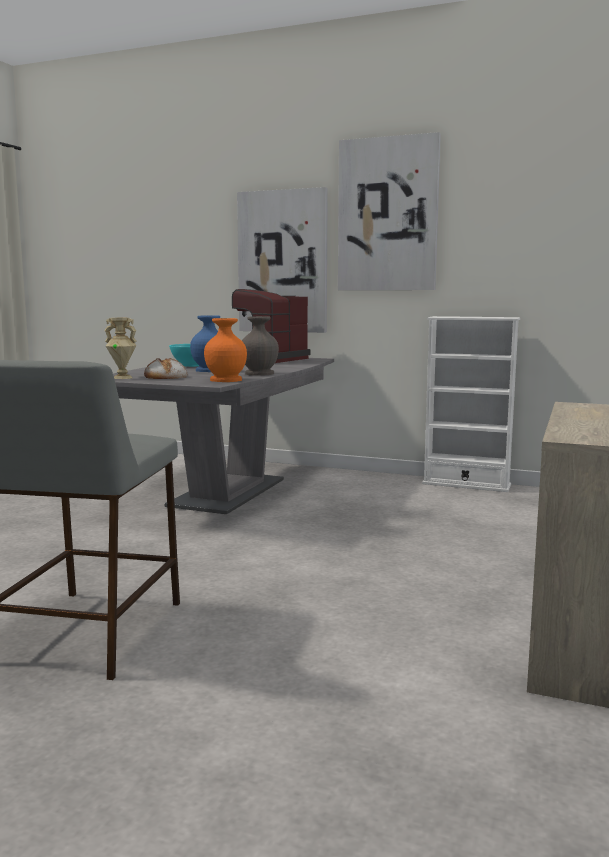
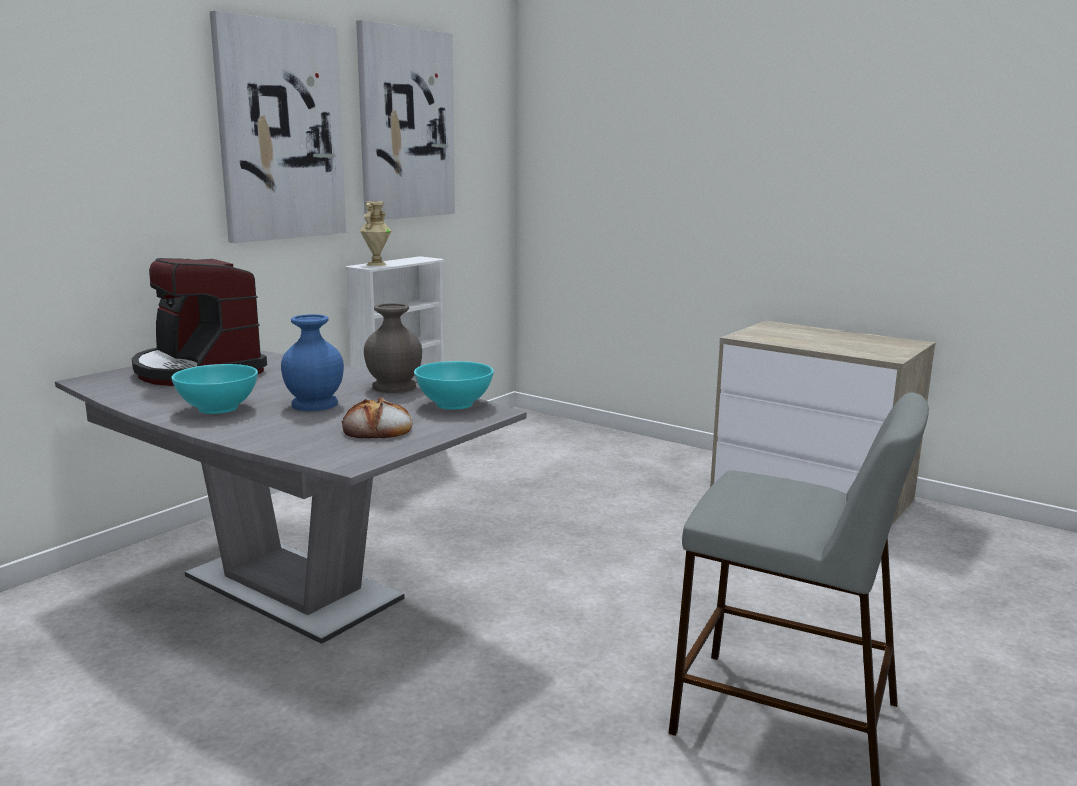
camera: 75 degrees left, 5 degrees up
beige vase [104,318,137,379] -> beige vase moved to [360,201,391,266]
orange vase [204,318,247,382] -> turquoise bowl [414,361,494,410]
picture [237,187,328,333] -> picture moved to [356,20,455,220]

